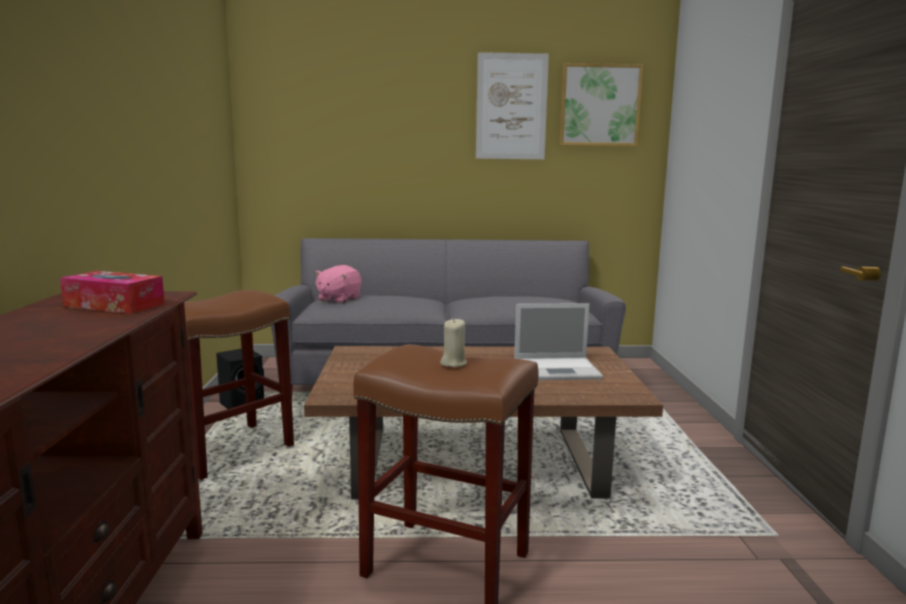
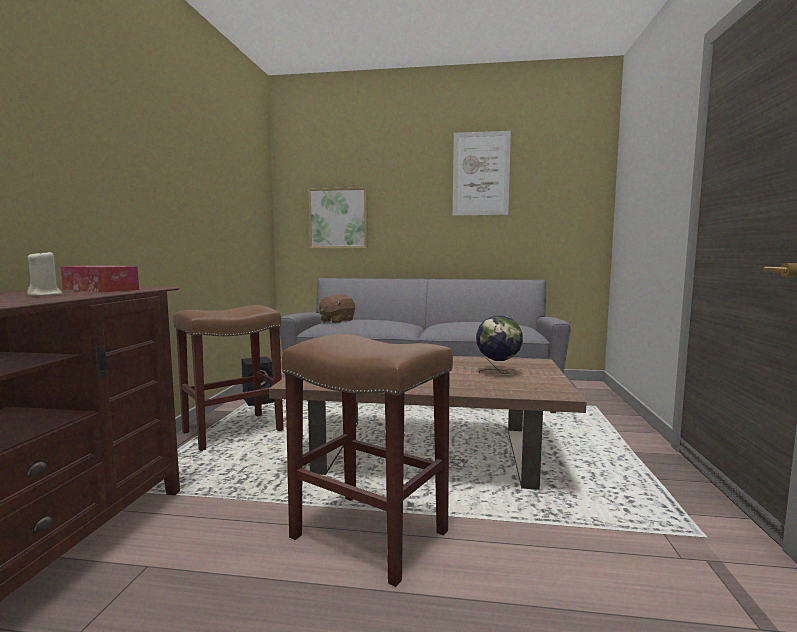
camera: 10 degrees right, 5 degrees down
pink plush toy [314,265,361,303] -> brown plush toy [318,294,355,323]
beige candle [440,318,467,367] -> beige candle moved to [27,250,62,296]
laptop [514,303,603,380] -> globe [476,315,523,374]
picture [559,63,643,146] -> picture moved to [308,187,368,248]

